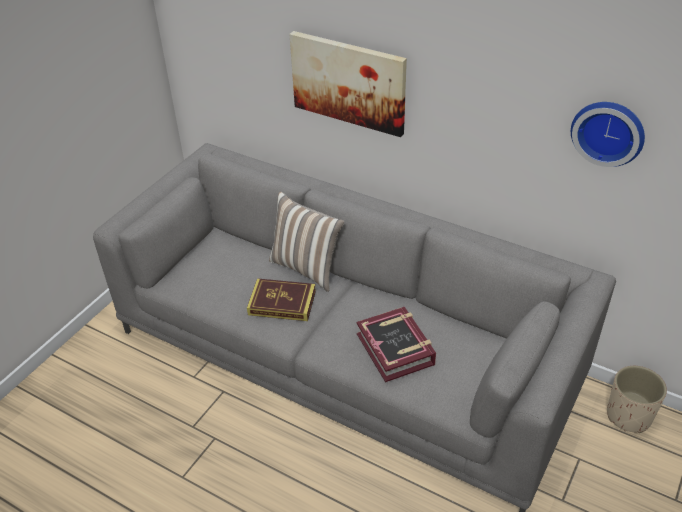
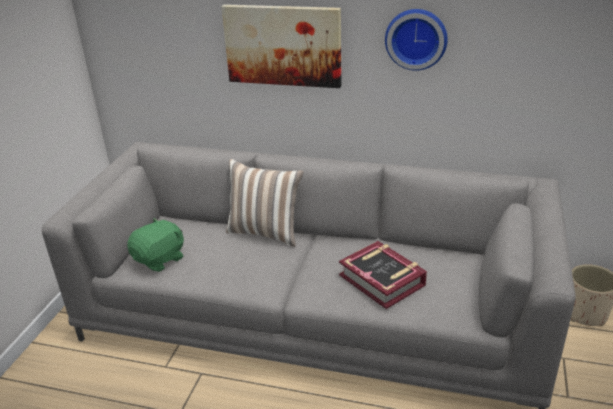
camera: 15 degrees left, 10 degrees down
book [247,278,316,321] -> none
wall clock [571,102,645,167] -> wall clock moved to [385,9,448,71]
none -> green plush toy [127,218,184,272]

